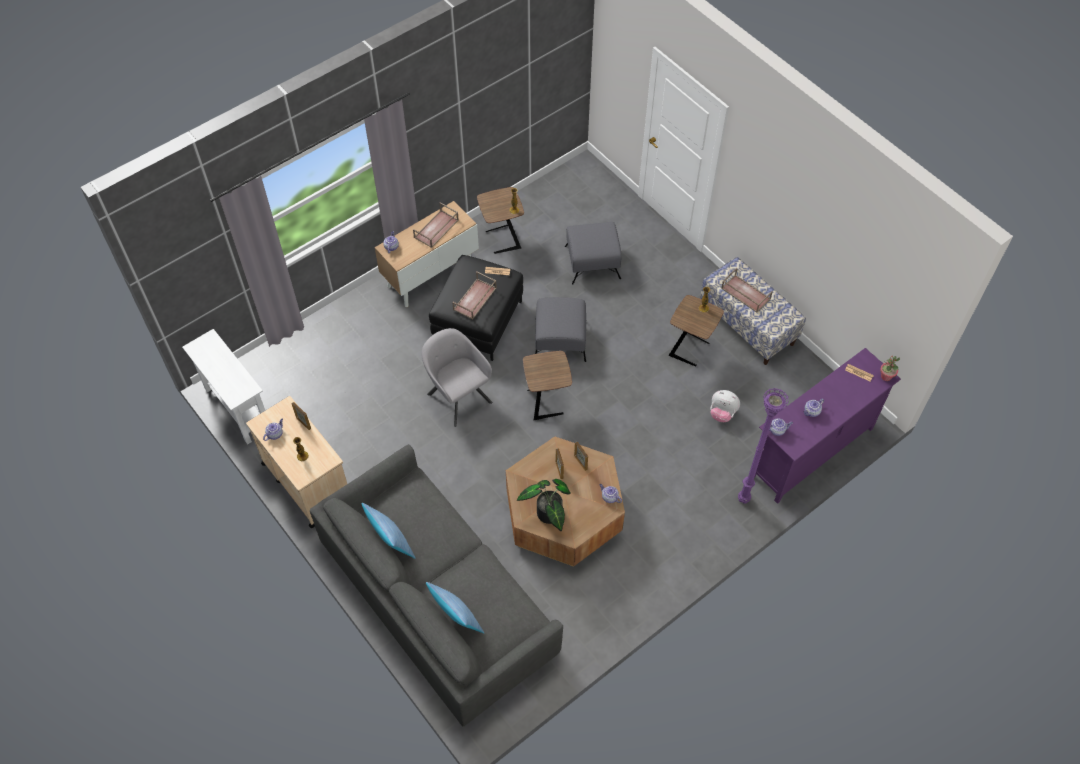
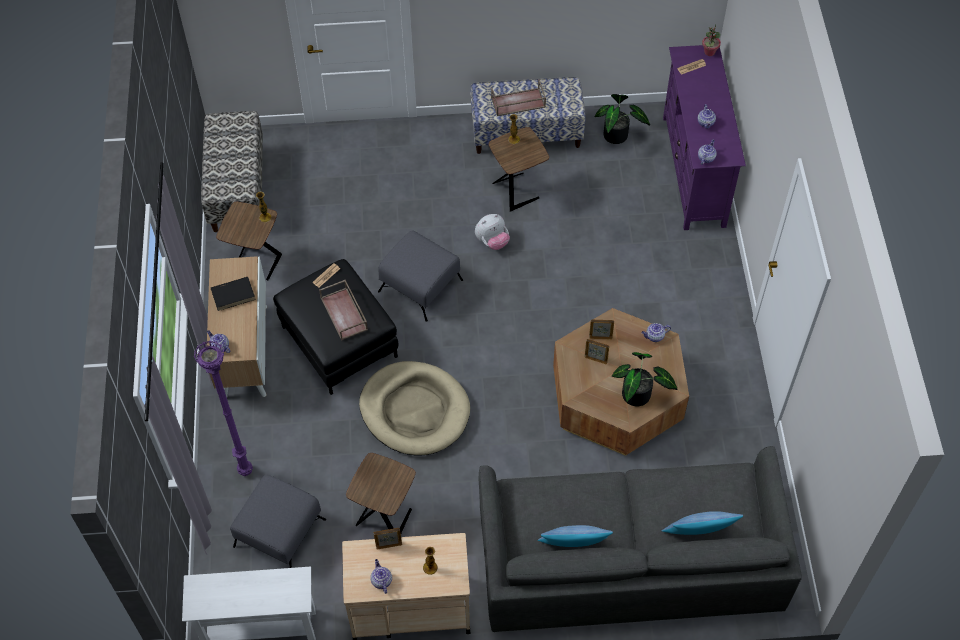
camera: 55 degrees left, 0 degrees up
brown tray [413,202,459,248] -> black book [211,277,256,311]
grey armchair [421,328,493,427] -> beige dog bed [359,361,470,455]
brown side table [523,351,572,420] -> brown side table moved to [346,453,416,533]
grey ottoman [565,222,622,285] -> grey ottoman moved to [230,475,326,568]
plush toy [711,390,740,422] -> plush toy moved to [475,214,510,250]
purple floor lamp [738,388,789,504] -> purple floor lamp moved to [194,341,253,476]
none -> bench [201,111,263,232]
none -> potted plant [594,94,650,144]

